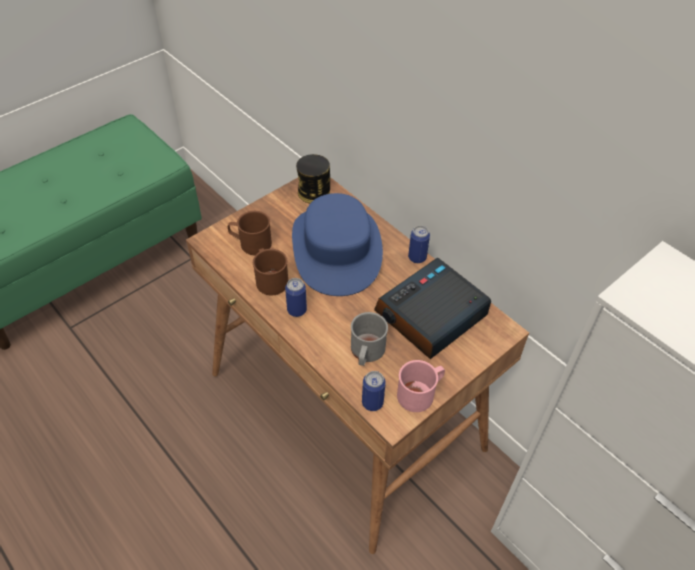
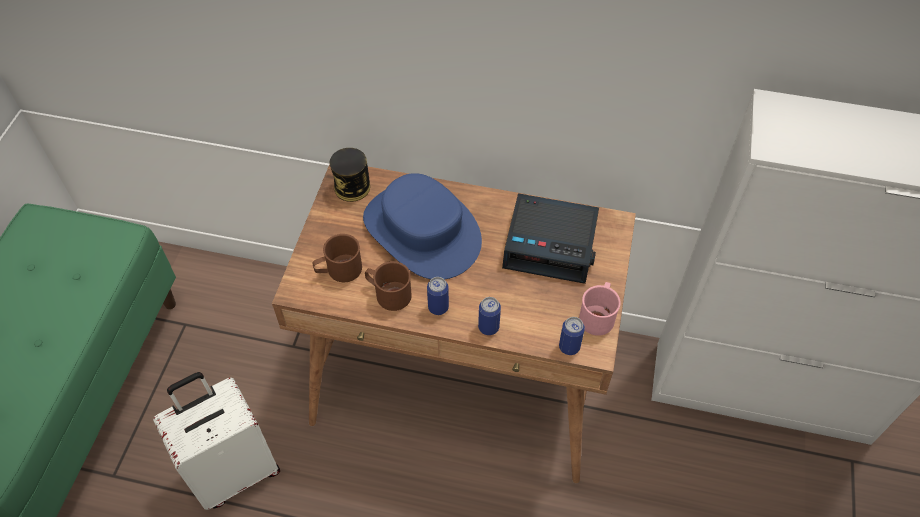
camera: 35 degrees left, 5 degrees up
grey mug [351,312,388,366] -> none
alarm clock [374,258,491,359] -> alarm clock turned 90 degrees counterclockwise [502,193,599,284]
can [408,225,430,263] -> can moved to [478,297,501,335]
none -> white suitcase [153,372,280,510]

